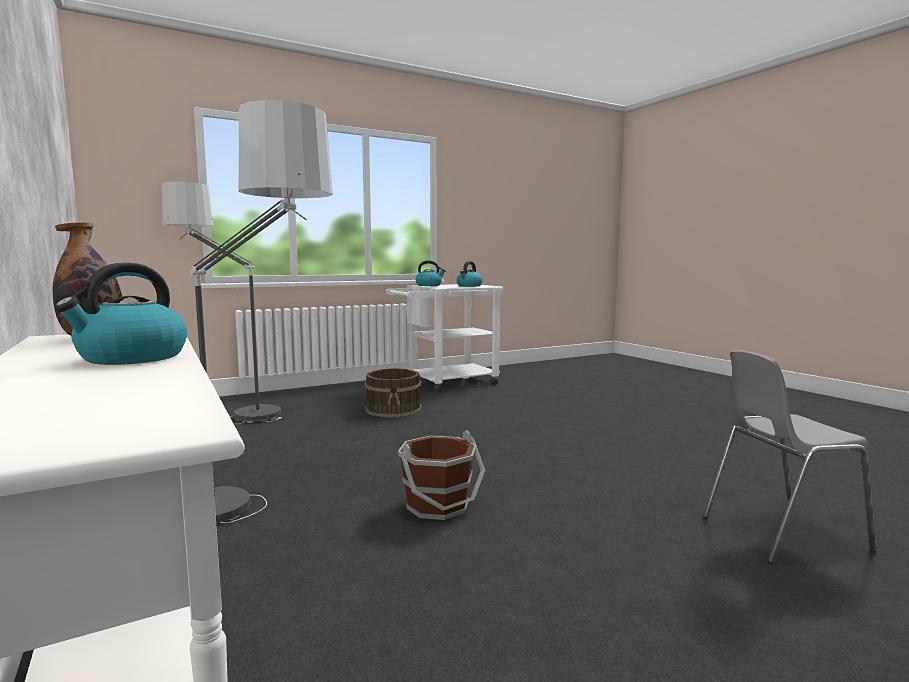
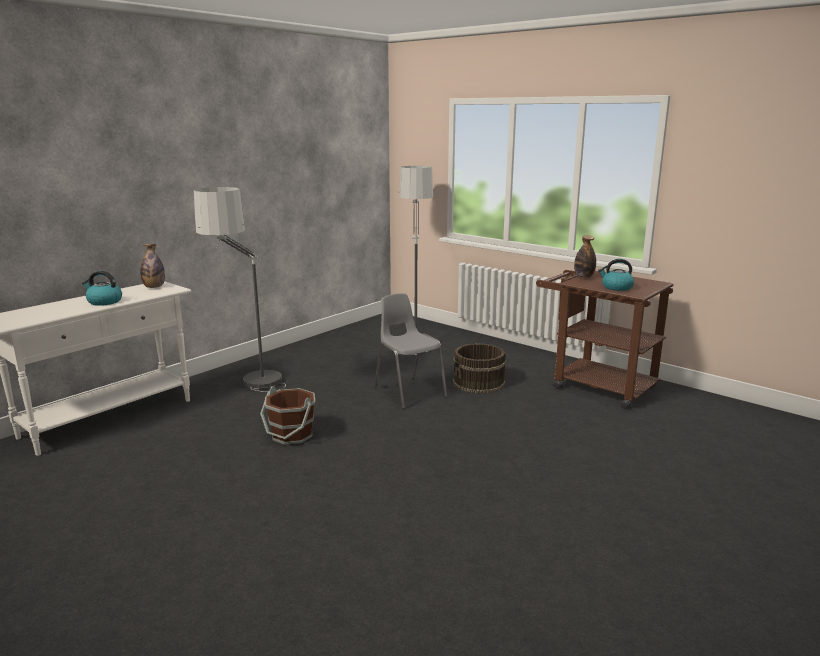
camera: 70 degrees right, 10 degrees up
white cart [386,284,504,392] -> brown cart [536,270,673,409]
kettle [416,260,446,286] -> bottle [574,235,596,278]
grey chair [703,350,877,564] -> grey chair moved to [374,293,447,409]

